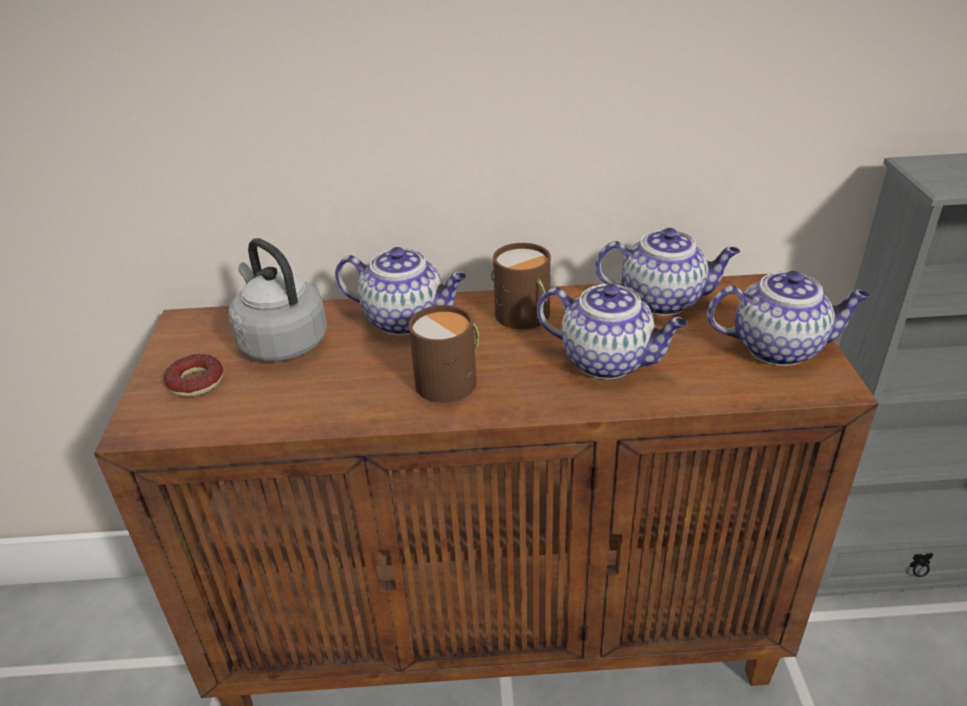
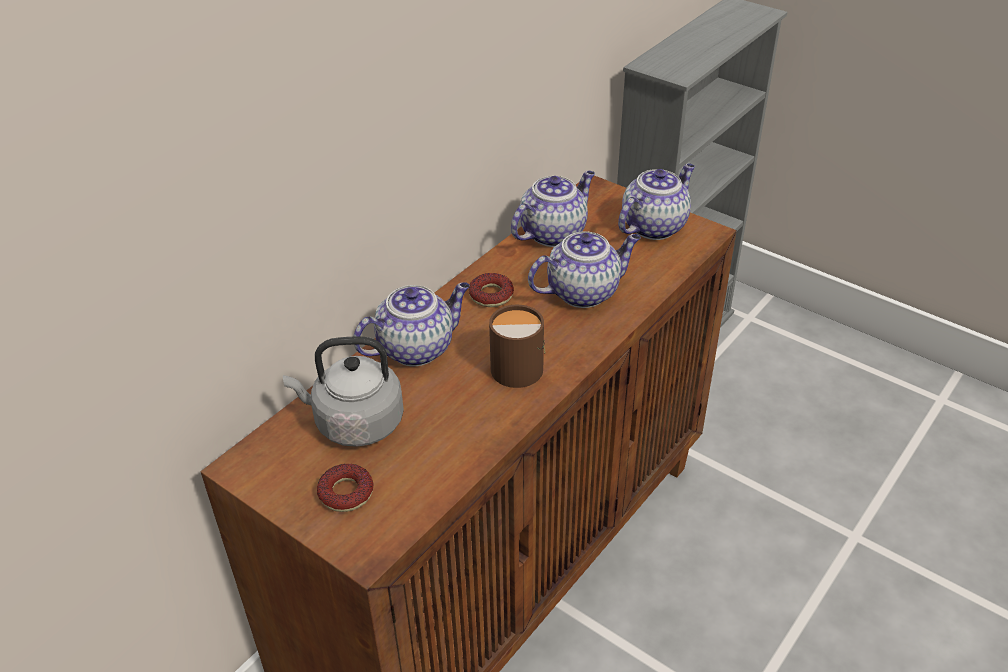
camera: 50 degrees left, 5 degrees up
brown mug [491,243,551,329] -> donut [469,273,514,307]

